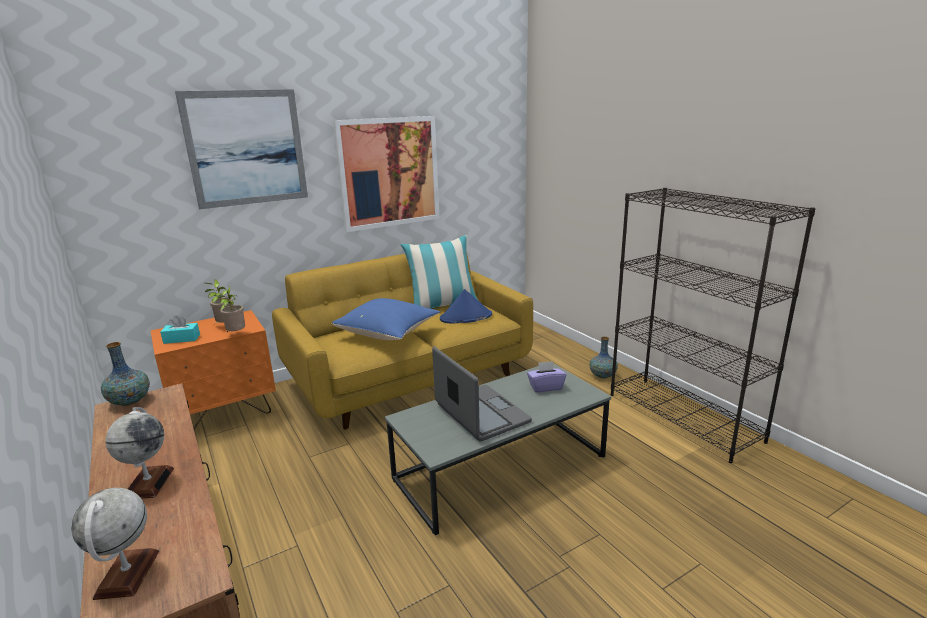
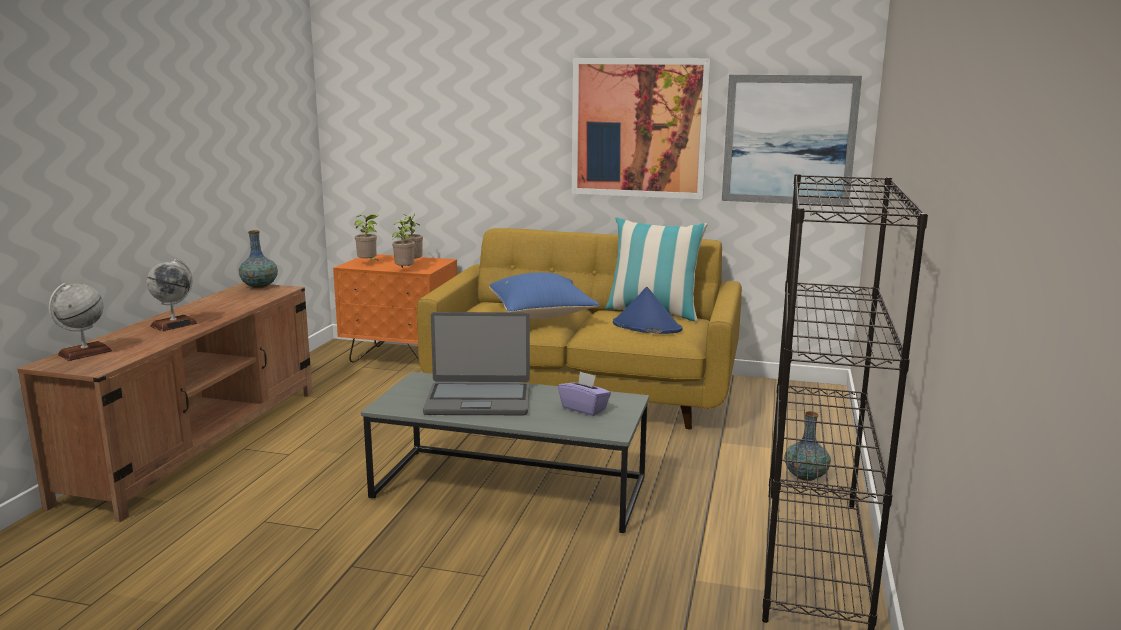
camera: 45 degrees right, 5 degrees down
turquoise tissue box [160,316,200,344] -> potted plant [354,214,379,260]
picture [175,89,308,209] -> picture moved to [722,75,862,205]
laptop [432,347,532,442] -> laptop turned 75 degrees clockwise [423,312,530,415]

